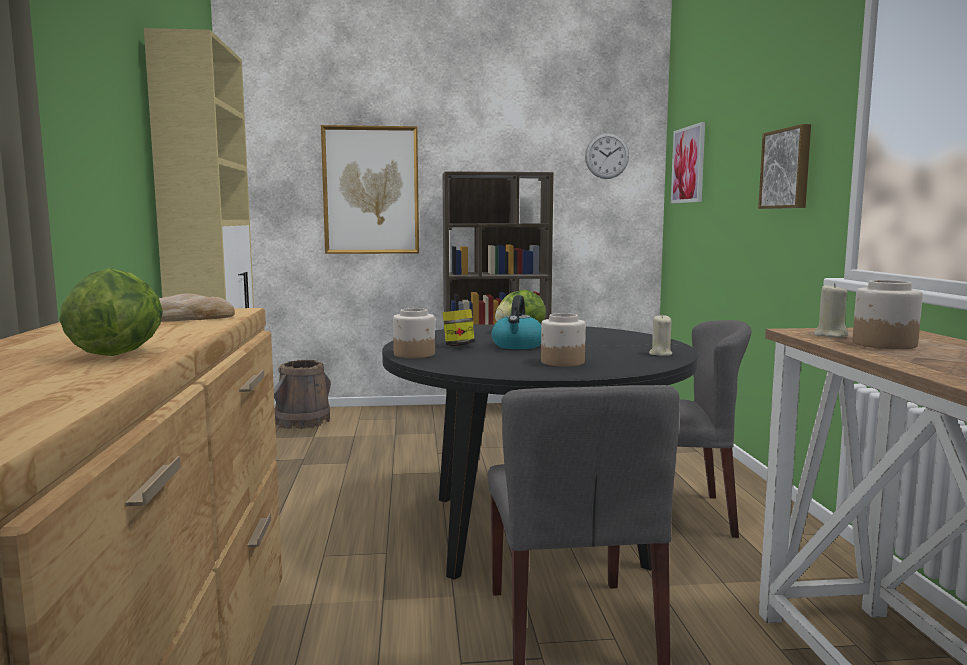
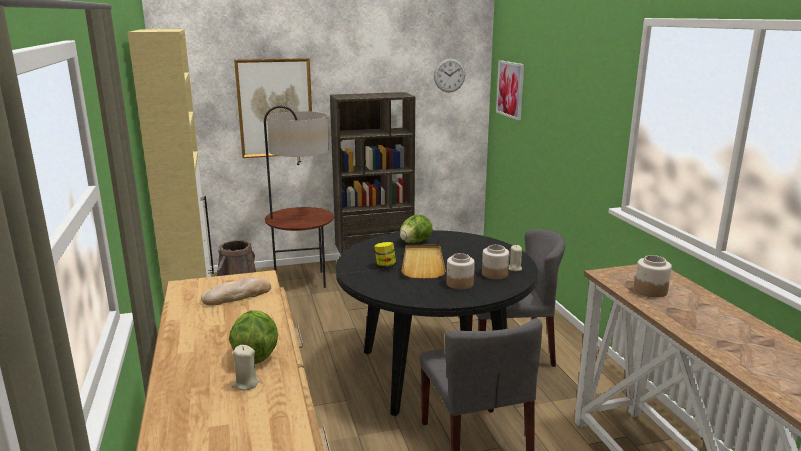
camera: 10 degrees left, 10 degrees up
jar [393,308,435,358] -> jar moved to [482,245,509,279]
kettle [491,295,541,349] -> beige tray [402,245,446,279]
picture [758,124,811,209] -> none
beige candle [813,283,848,337] -> beige candle moved to [232,345,260,390]
none -> floor lamp [264,106,334,288]

